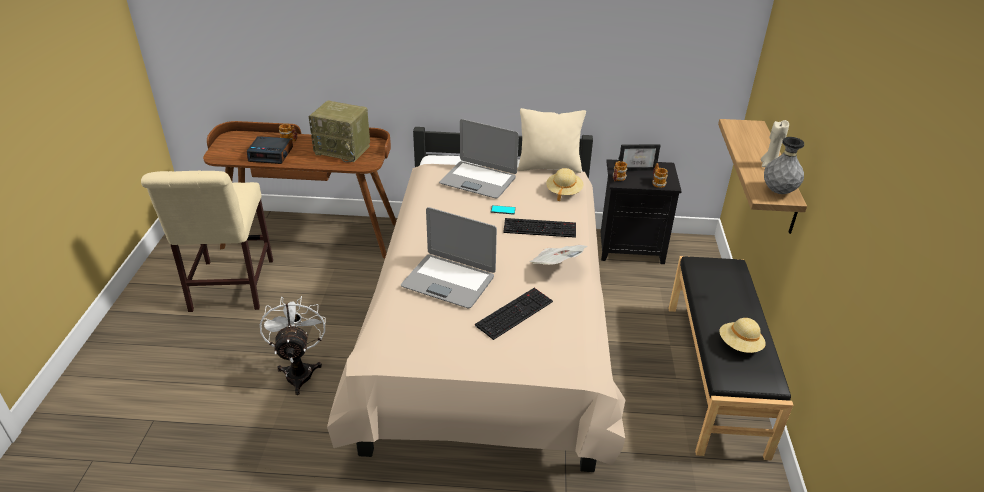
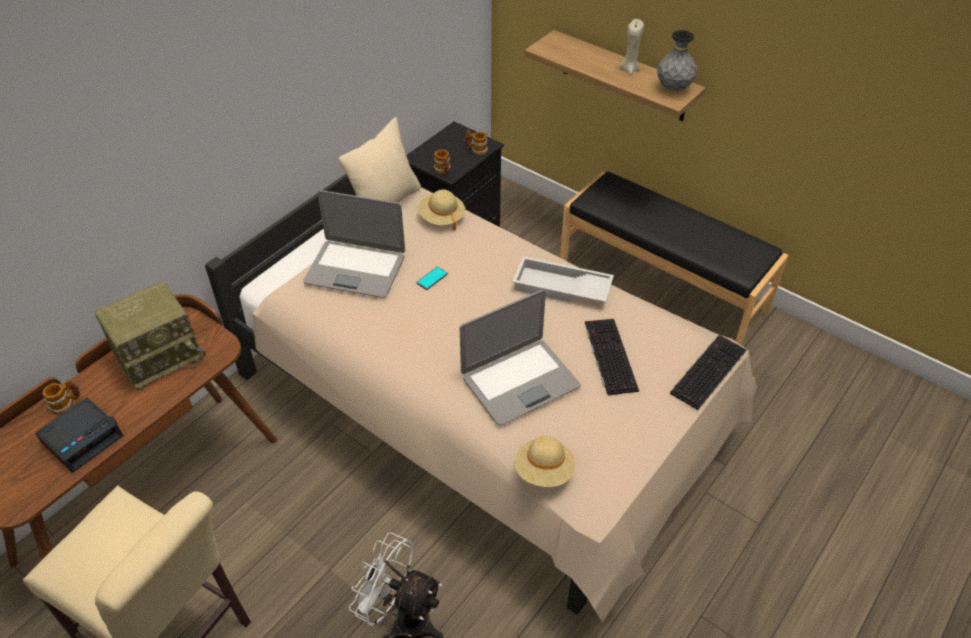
camera: 55 degrees left, 10 degrees up
laptop [439,119,519,198] -> laptop turned 45 degrees clockwise [303,190,405,298]
keyboard [503,218,576,238] -> keyboard moved to [670,335,746,410]
newspaper [529,245,588,265] -> white tray [512,256,614,303]
picture frame [618,144,661,171] -> none
beige hat [719,318,766,353] -> beige hat moved to [515,436,575,487]

